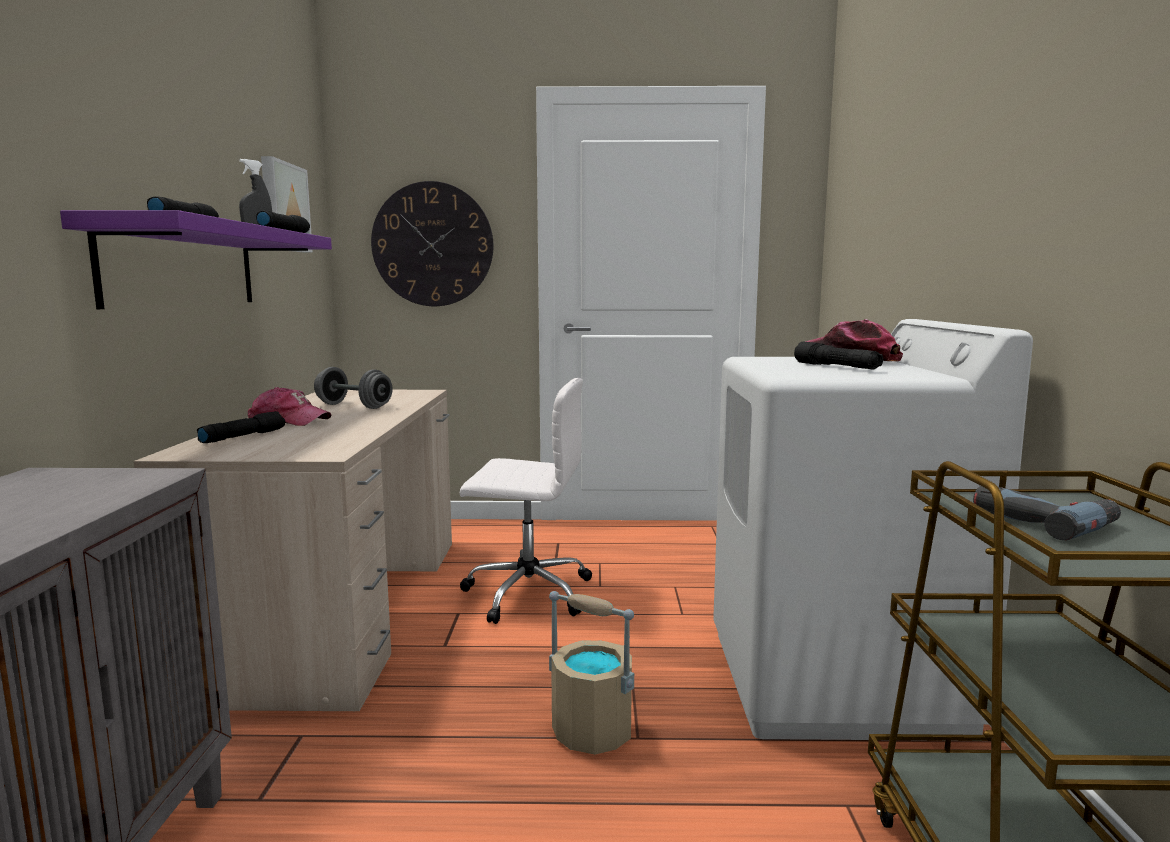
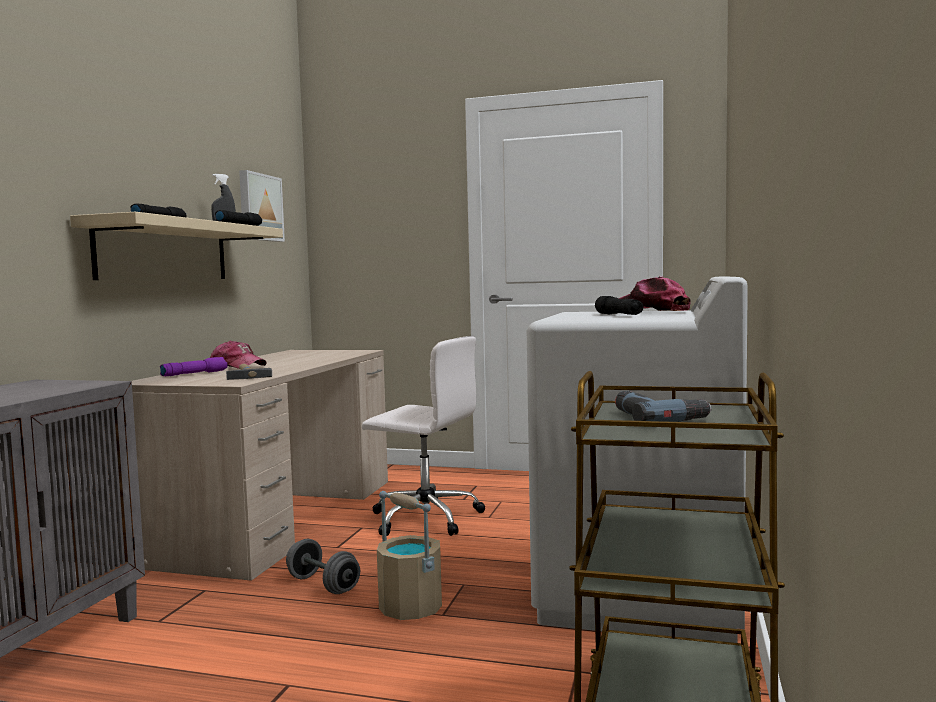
camera: 15 degrees right, 5 degrees down
purple shelf [60,210,332,309] -> beige shelf [70,212,283,280]
black flashlight [197,411,285,443] -> purple flashlight [160,357,228,376]
grey dumbbell [314,367,392,409] -> grey dumbbell moved to [286,539,360,594]
wall clock [371,181,494,306] -> none
none -> hammer [226,364,272,380]

